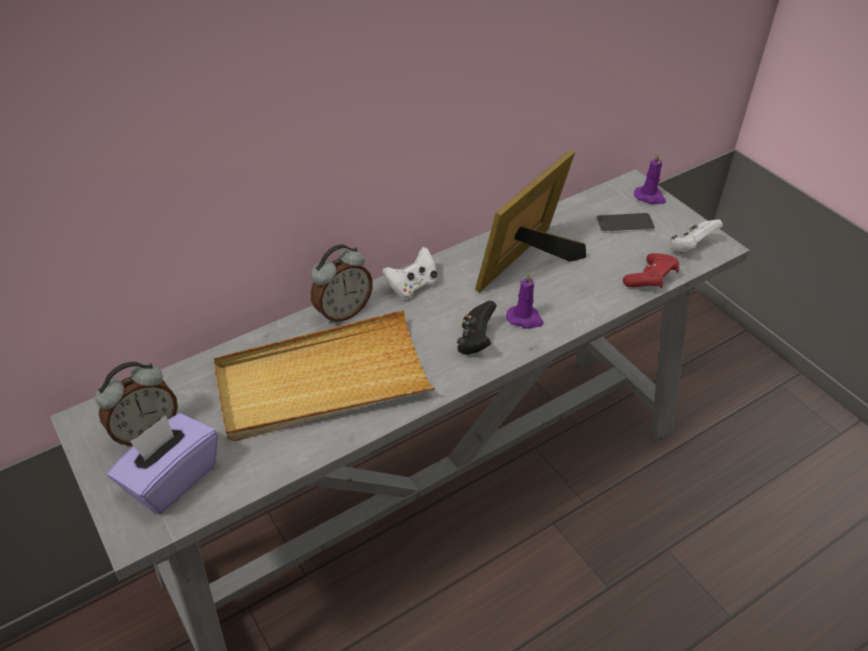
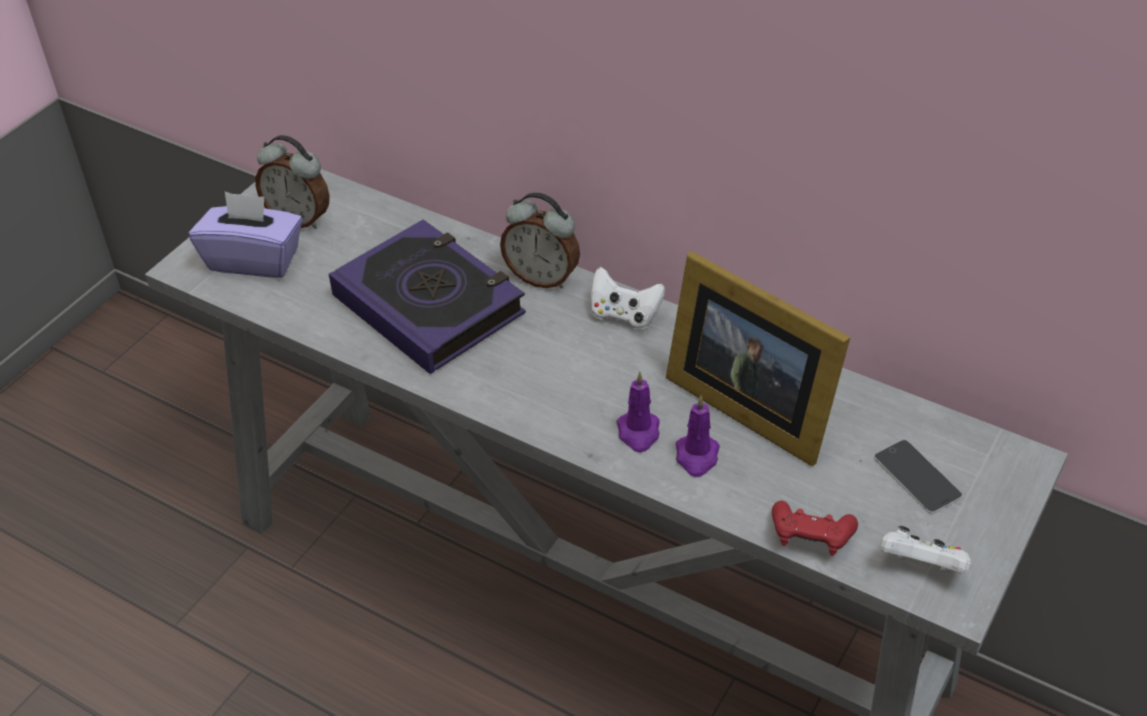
camera: 65 degrees right, 0 degrees up
beige tray [213,310,435,441] -> book [329,219,526,374]
black game controller [457,301,497,355] -> none
picture frame [475,150,586,293] -> picture frame turned 150 degrees counterclockwise [666,251,851,466]
purple candle [634,152,666,204] -> purple candle moved to [676,396,720,477]

